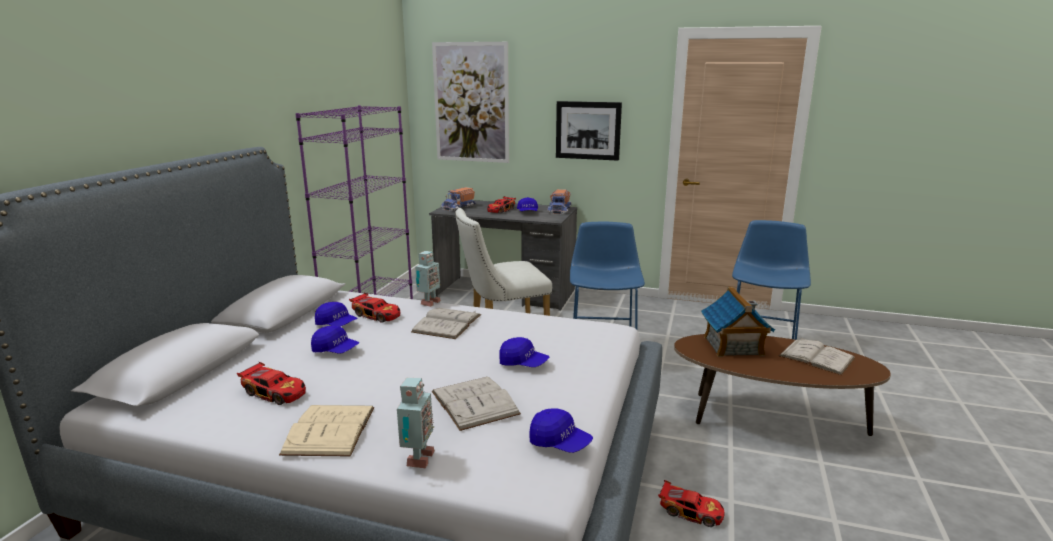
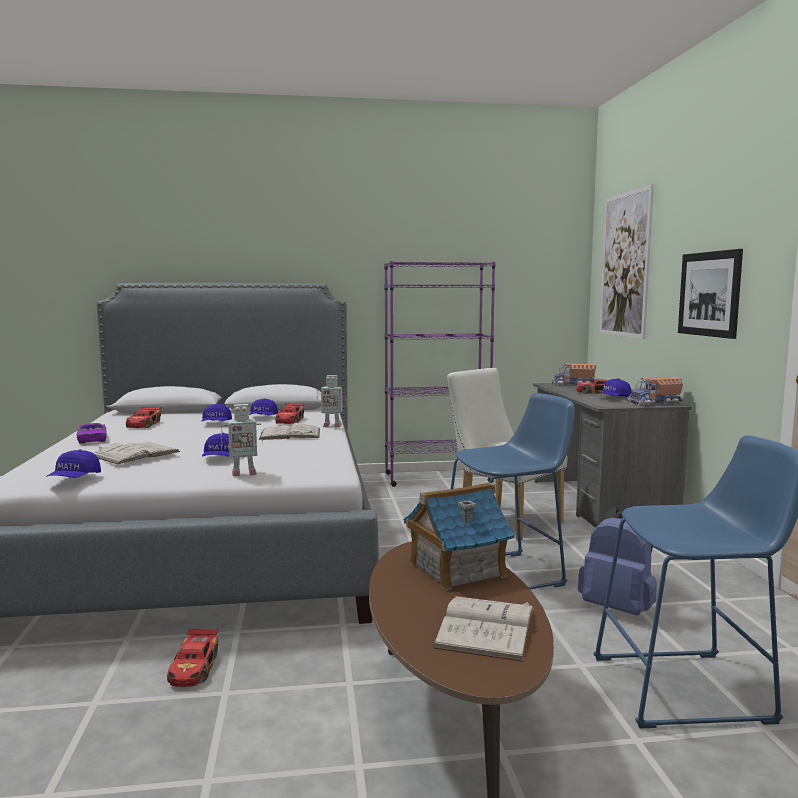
camera: 65 degrees right, 10 degrees down
beige book [279,405,374,457] -> purple toy car [77,423,107,444]
toy robot [397,378,435,468] -> toy robot moved to [221,404,263,476]
none -> blue backpack [578,508,657,615]

